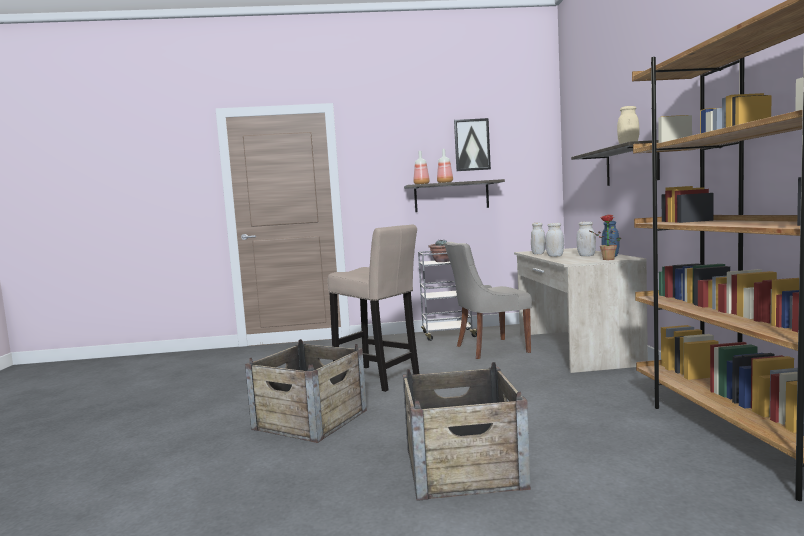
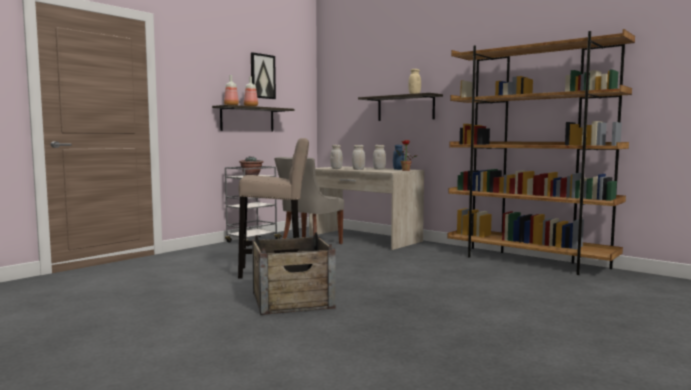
camera: 45 degrees left, 0 degrees up
crate [403,362,531,501] -> none

